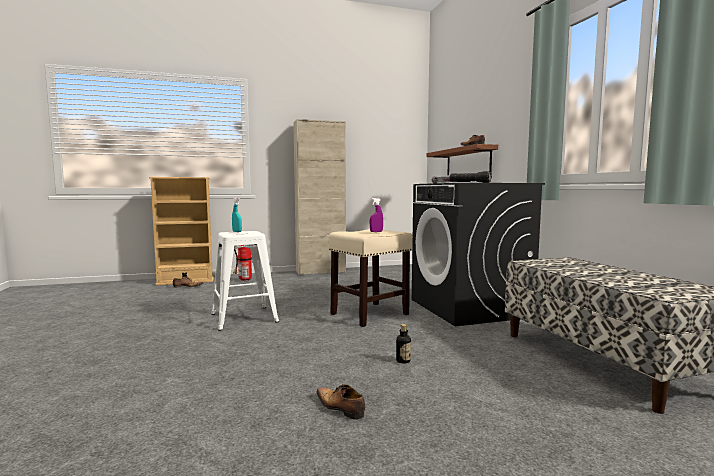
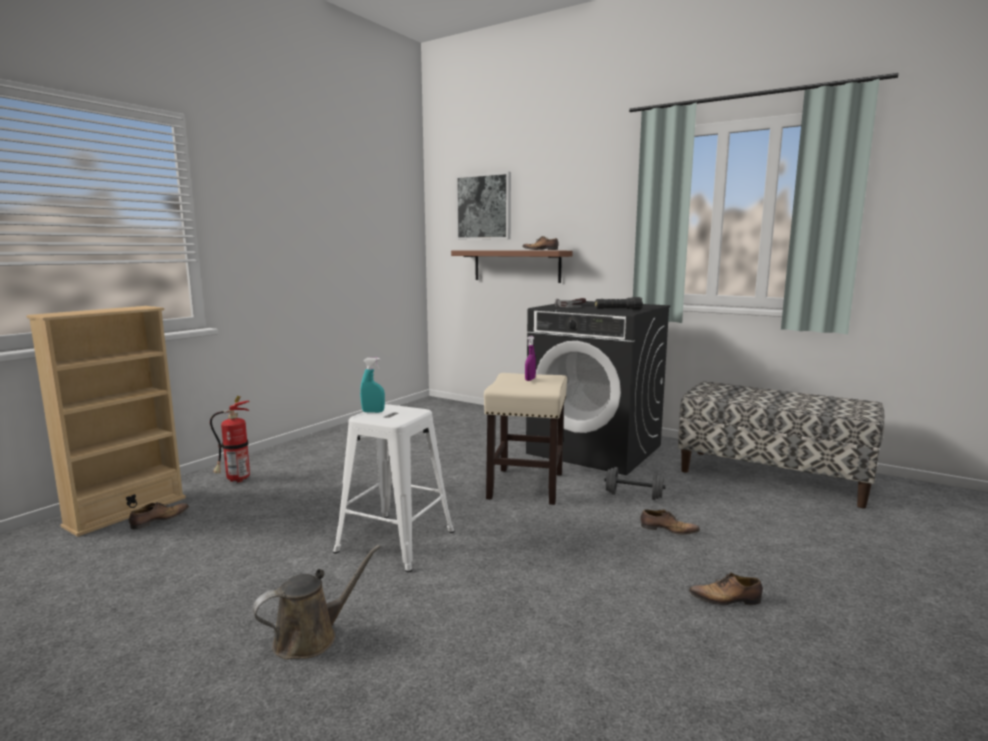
camera: 40 degrees left, 5 degrees up
beige cabinet [293,119,346,275] -> none
bottle [396,324,411,363] -> shoe [641,509,700,535]
none -> brown watering can [253,545,380,659]
none -> picture [455,171,511,240]
none -> grey dumbbell [604,467,666,500]

